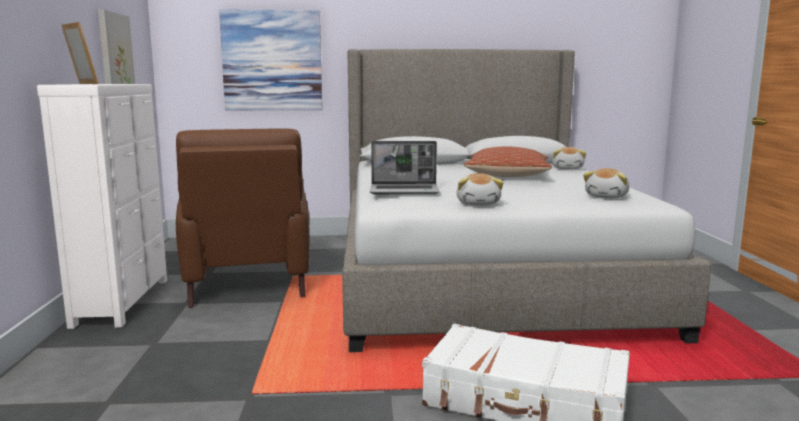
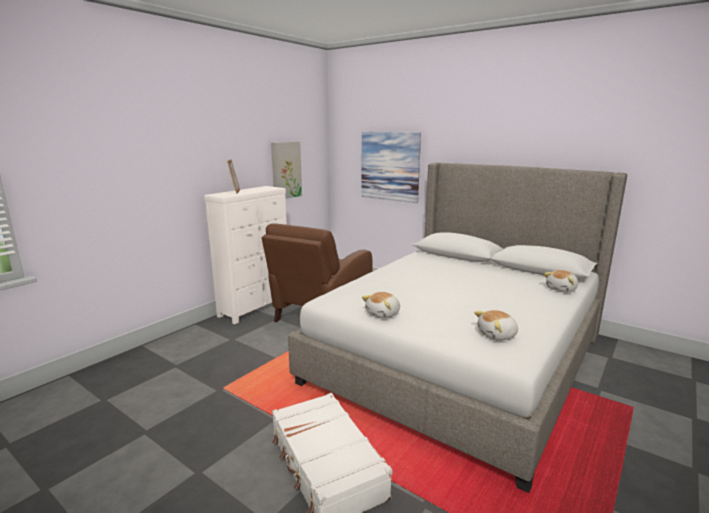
camera: 40 degrees right, 5 degrees up
laptop [370,141,439,194] -> none
pillow [464,146,552,177] -> none

